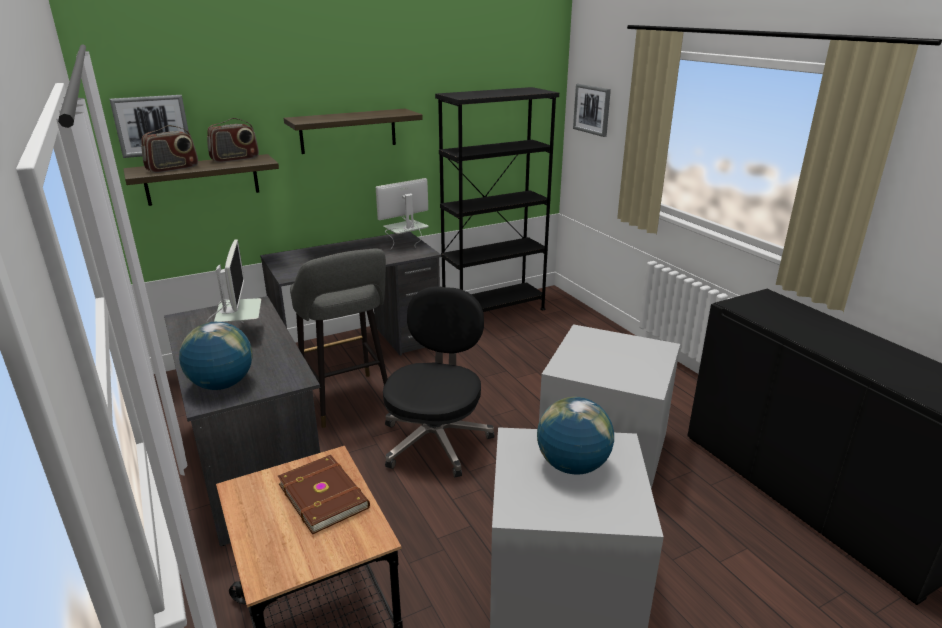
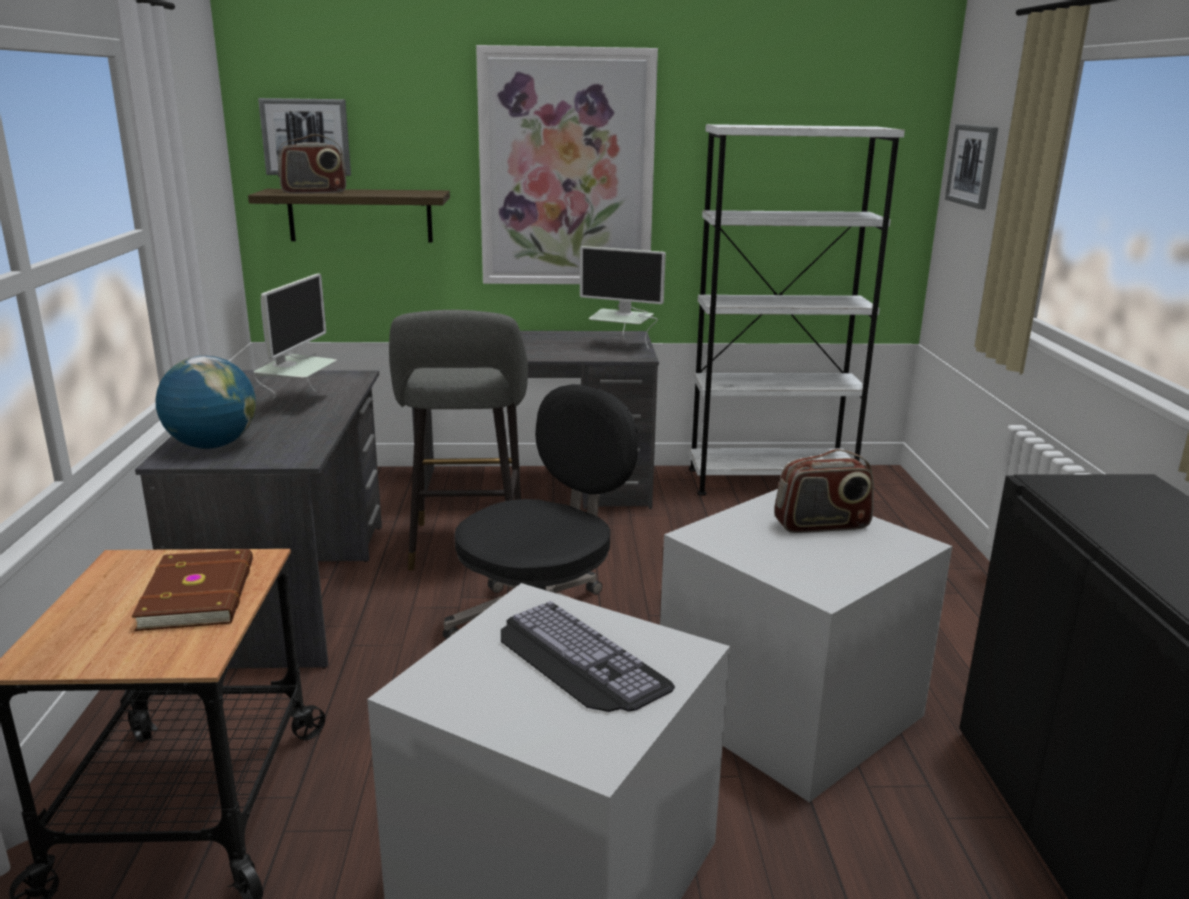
camera: 25 degrees right, 5 degrees down
radio [207,118,259,163] -> radio moved to [774,449,874,533]
shelf [284,109,423,154] -> picture [476,45,658,284]
monitor [376,178,428,250] -> monitor turned 150 degrees counterclockwise [580,246,666,349]
black bookcase [435,87,559,312] -> white bookcase [689,124,905,496]
globe [537,397,614,475] -> keyboard [501,601,675,712]

